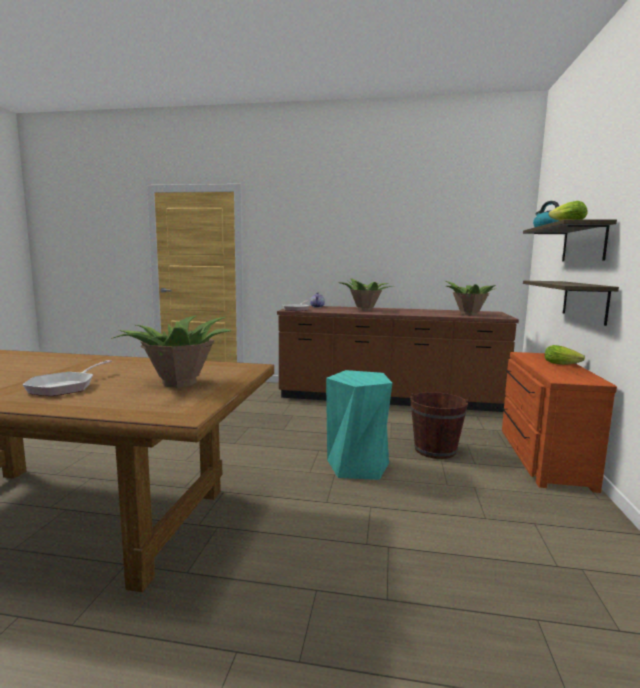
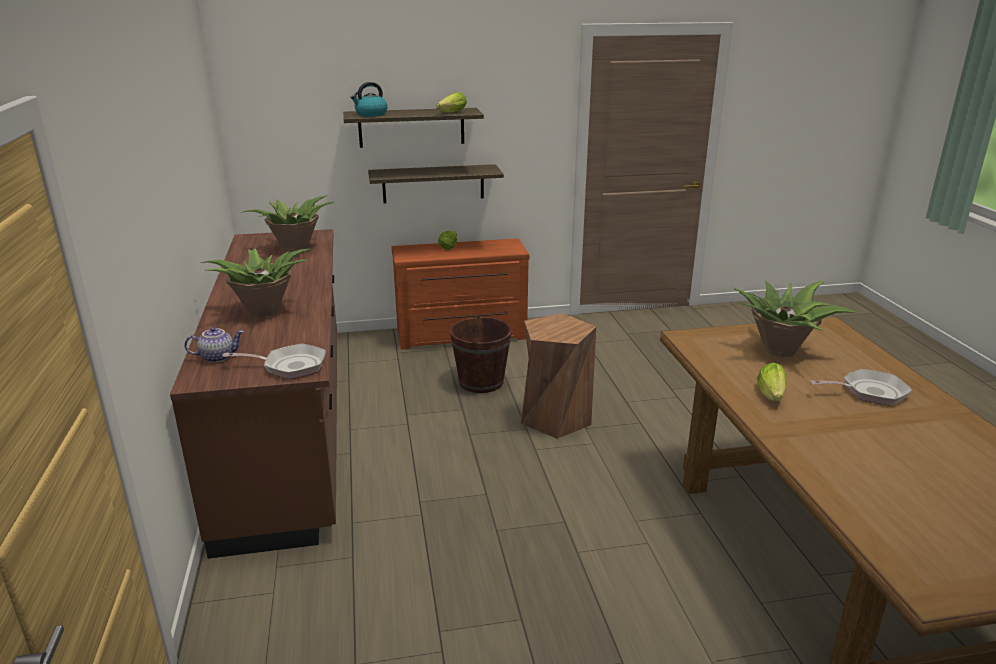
camera: 110 degrees left, 15 degrees up
turquoise stool [326,370,392,480] -> brown stool [521,313,596,439]
none -> lettuce [757,363,786,401]

